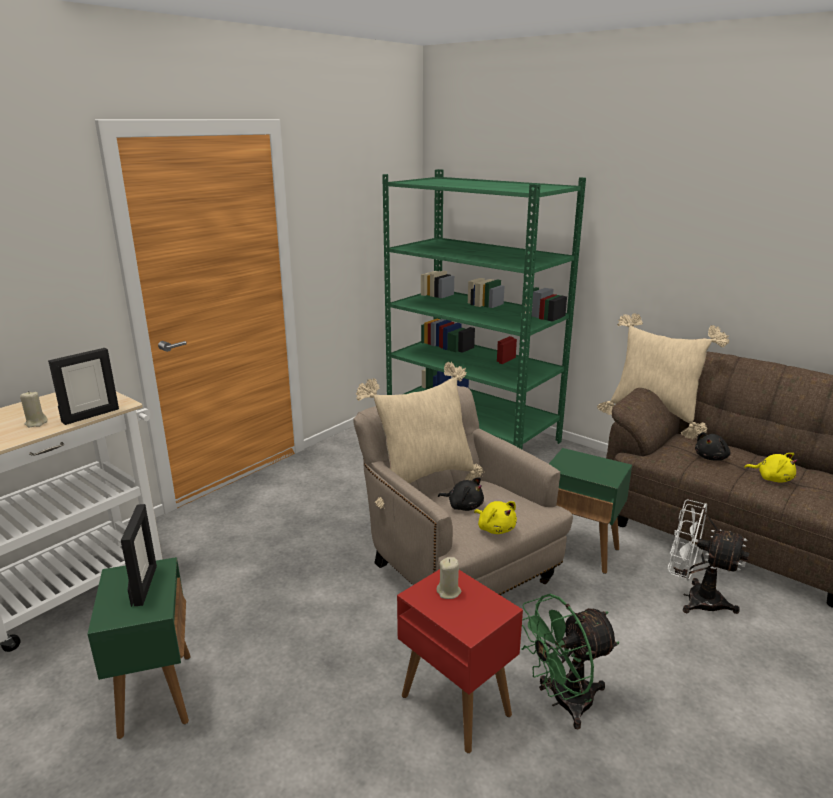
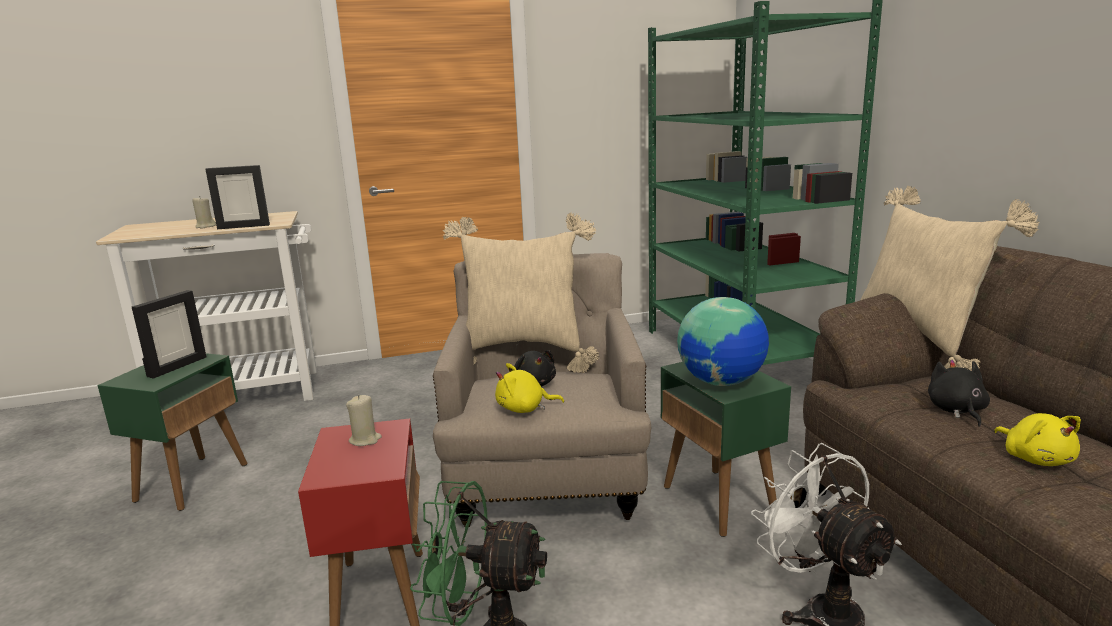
camera: 35 degrees right, 5 degrees down
yellow plush toy [474,501,517,534] -> yellow plush toy turned 90 degrees clockwise [495,363,564,413]
black plush toy [695,432,730,461] -> black plush toy turned 105 degrees clockwise [928,360,990,427]
none -> globe [677,297,769,386]

